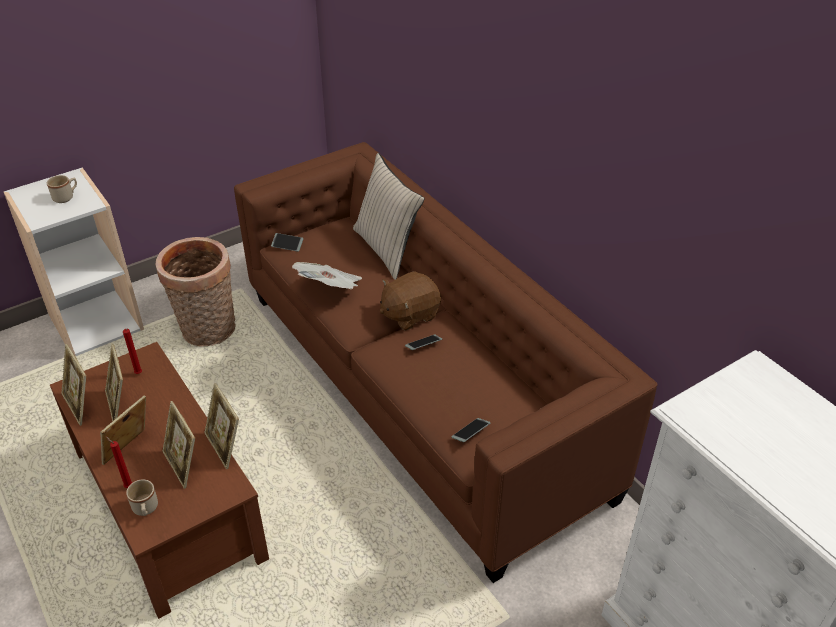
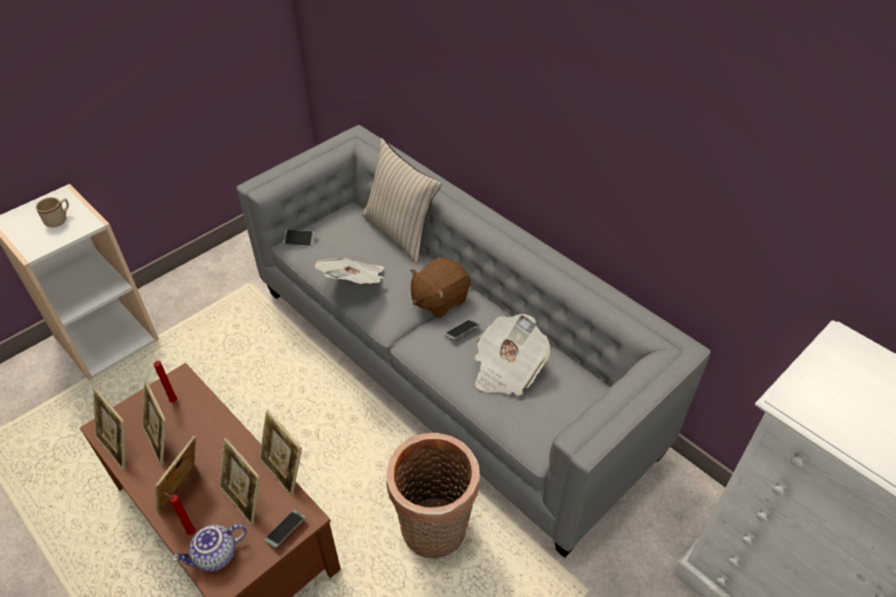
camera: 10 degrees left, 5 degrees up
beige mug [126,479,158,516] -> teapot [172,524,247,572]
basket [156,237,236,346] -> basket moved to [387,433,480,559]
brown sofa [234,142,658,583] -> grey sofa [237,125,711,558]
phone [451,418,491,442] -> phone moved to [264,510,306,548]
none -> newspaper [475,314,550,396]

